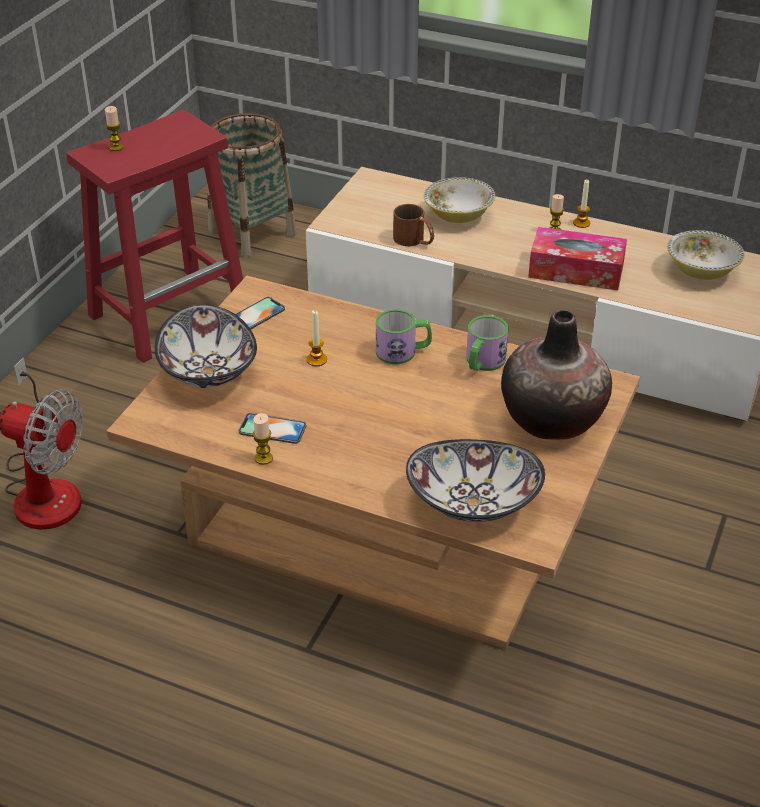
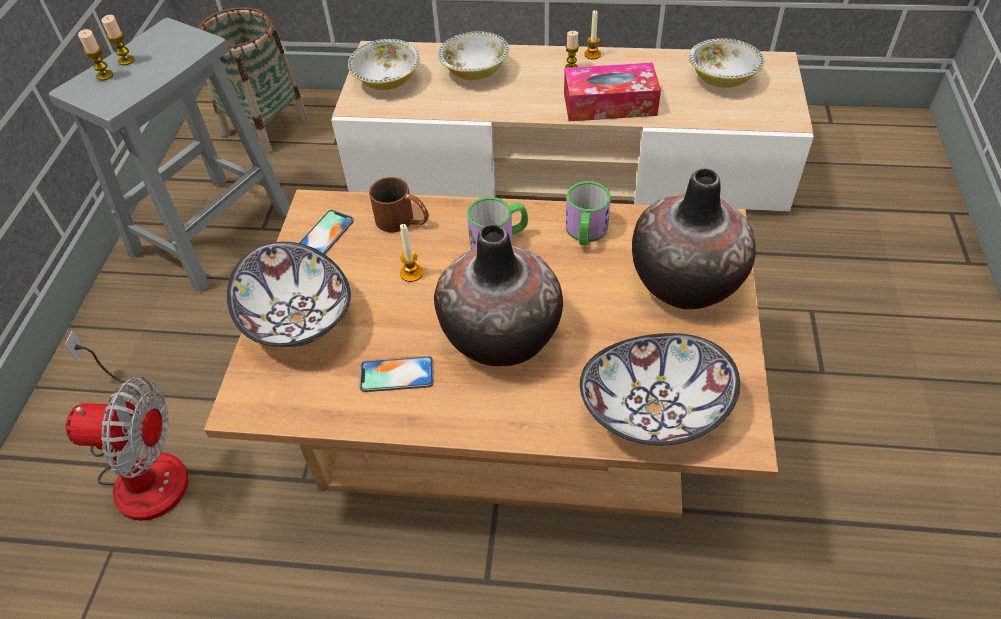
camera: 15 degrees left, 10 degrees up
red stool [66,110,243,363] -> grey stool [49,18,290,292]
candle [253,413,273,465] -> candle moved to [101,15,135,65]
brown mug [393,204,434,246] -> brown mug moved to [369,177,429,232]
none -> bowl [348,39,420,90]
none -> vase [434,224,563,366]

